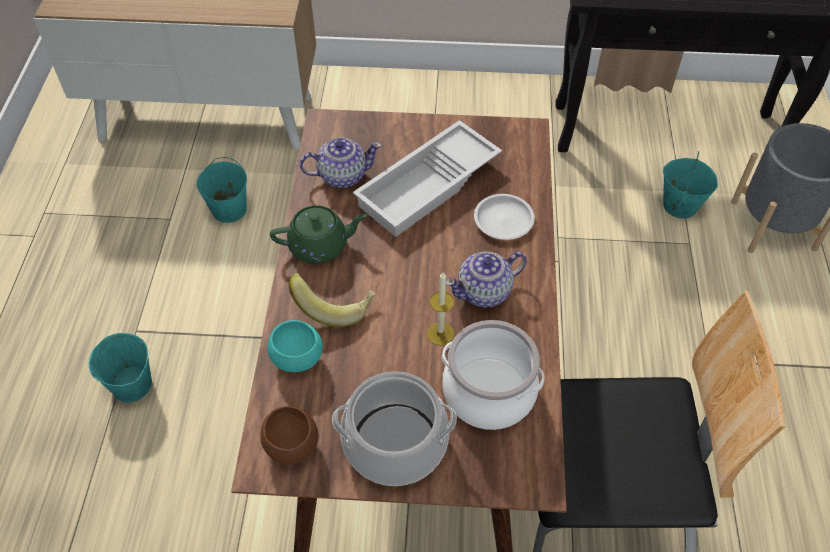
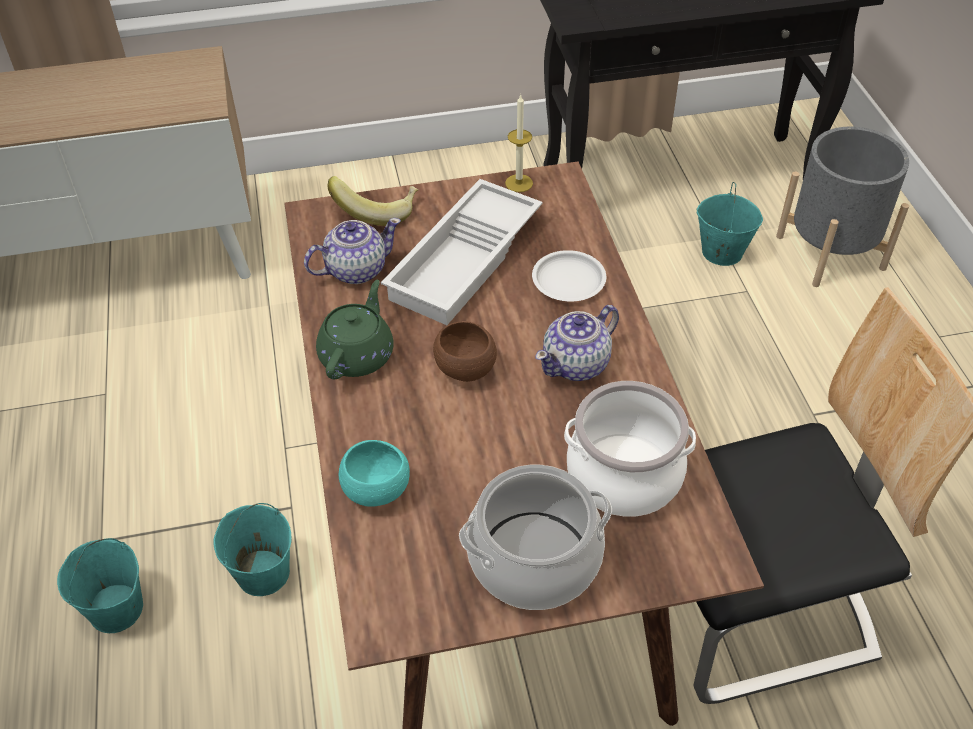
camera: 15 degrees left, 5 degrees down
turquoise bucket [197,157,247,223] -> turquoise bucket moved to [213,503,292,596]
brown bowl [260,406,318,465] -> brown bowl moved to [433,321,497,382]
green teapot [270,205,367,263] -> green teapot turned 45 degrees counterclockwise [316,280,393,379]
banana [289,273,376,327] -> banana moved to [328,176,418,226]
candle [427,272,454,346] -> candle moved to [505,94,533,192]

